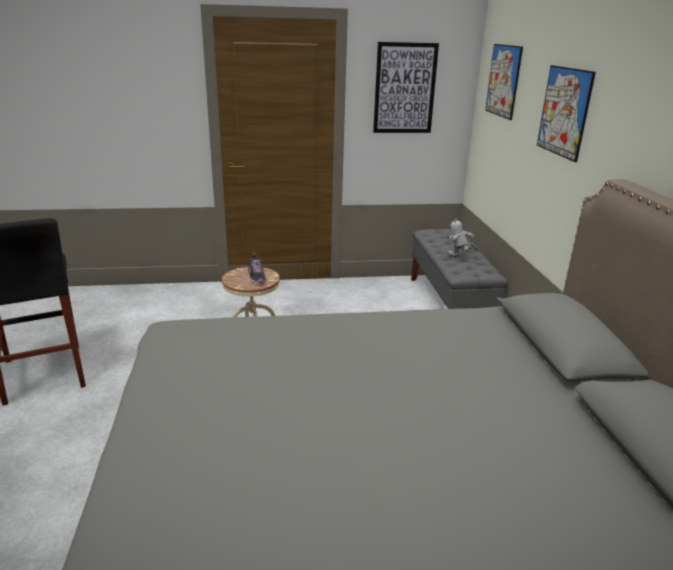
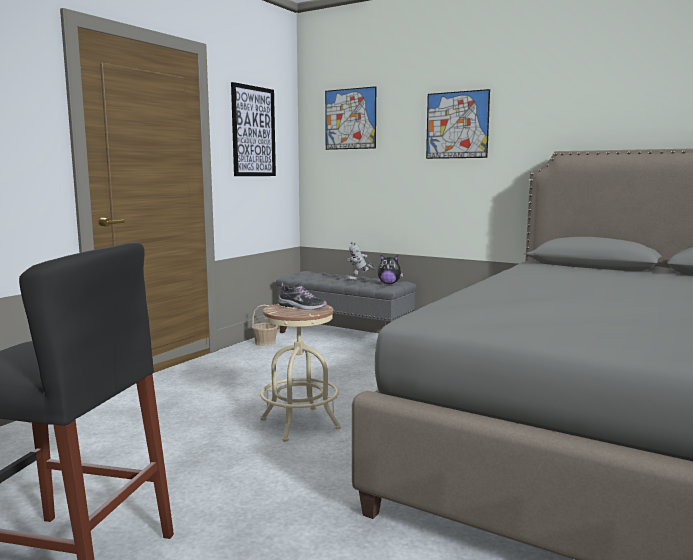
camera: 50 degrees left, 15 degrees down
none -> basket [252,305,278,346]
none -> plush toy [378,255,404,284]

